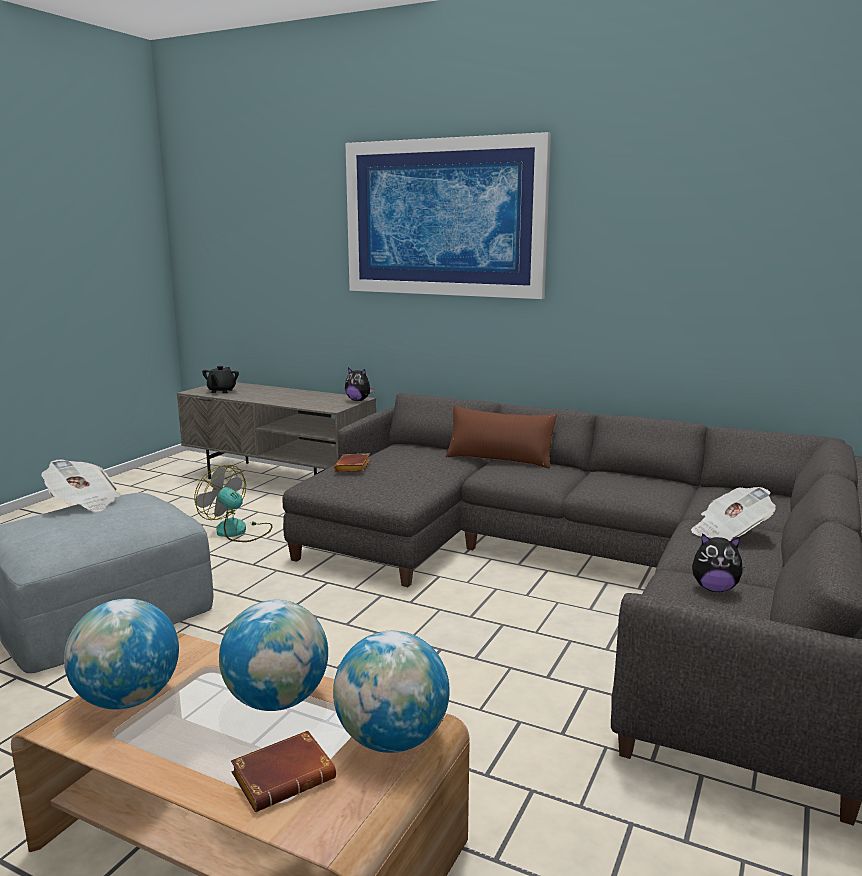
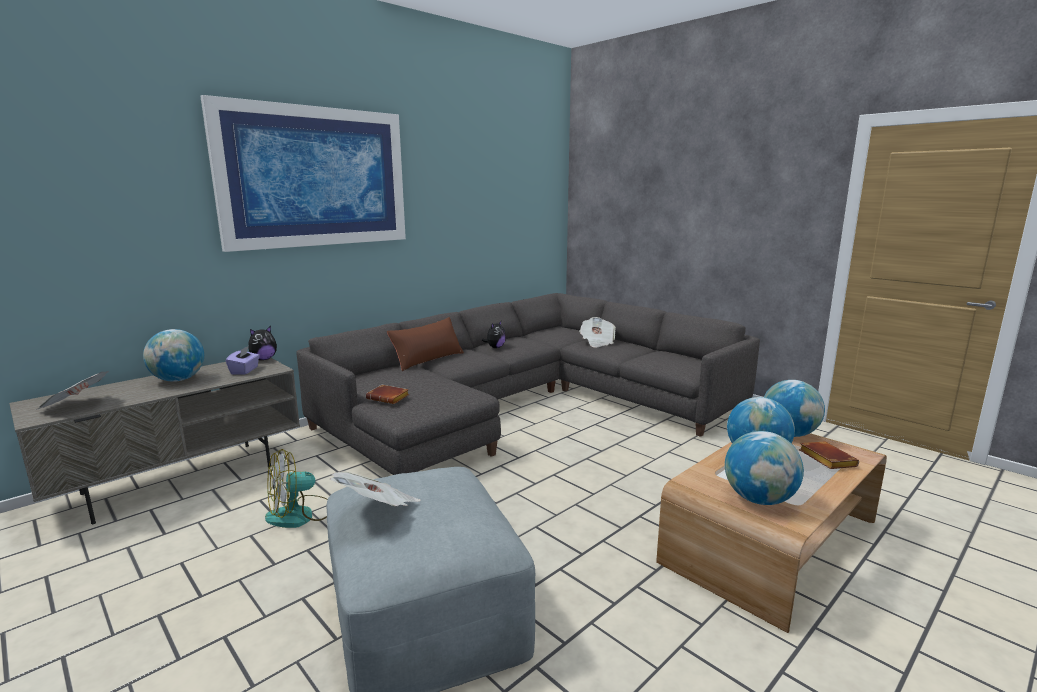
camera: 70 degrees left, 0 degrees up
black teapot [202,366,239,393] -> newspaper [36,371,109,410]
plush toy [692,533,744,592] -> plush toy moved to [482,321,506,348]
none -> globe [143,329,204,382]
none -> purple tissue box [226,346,260,374]

